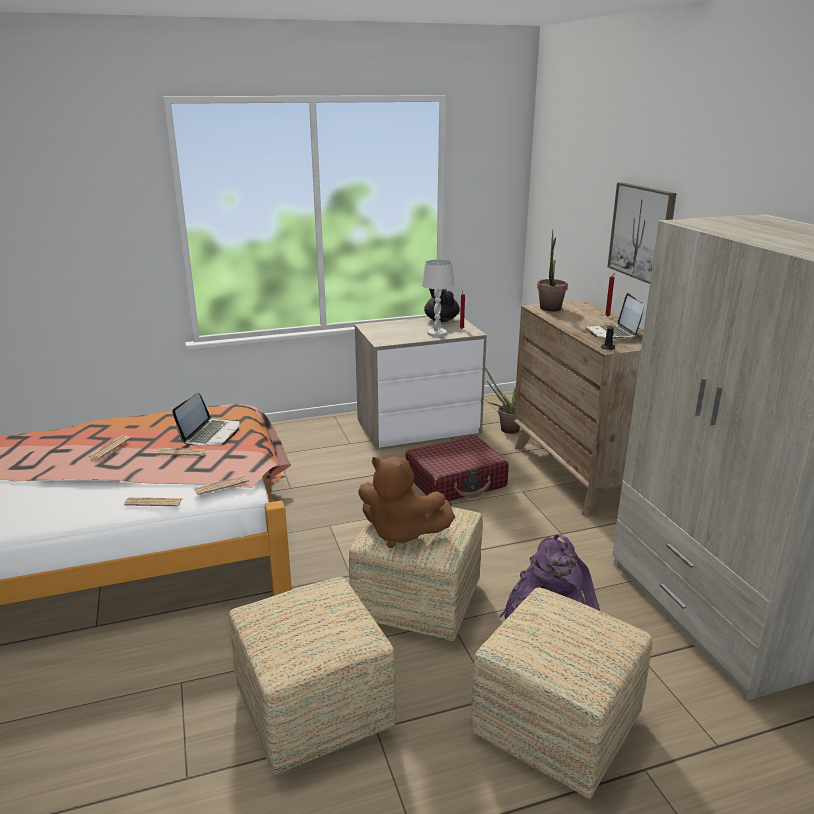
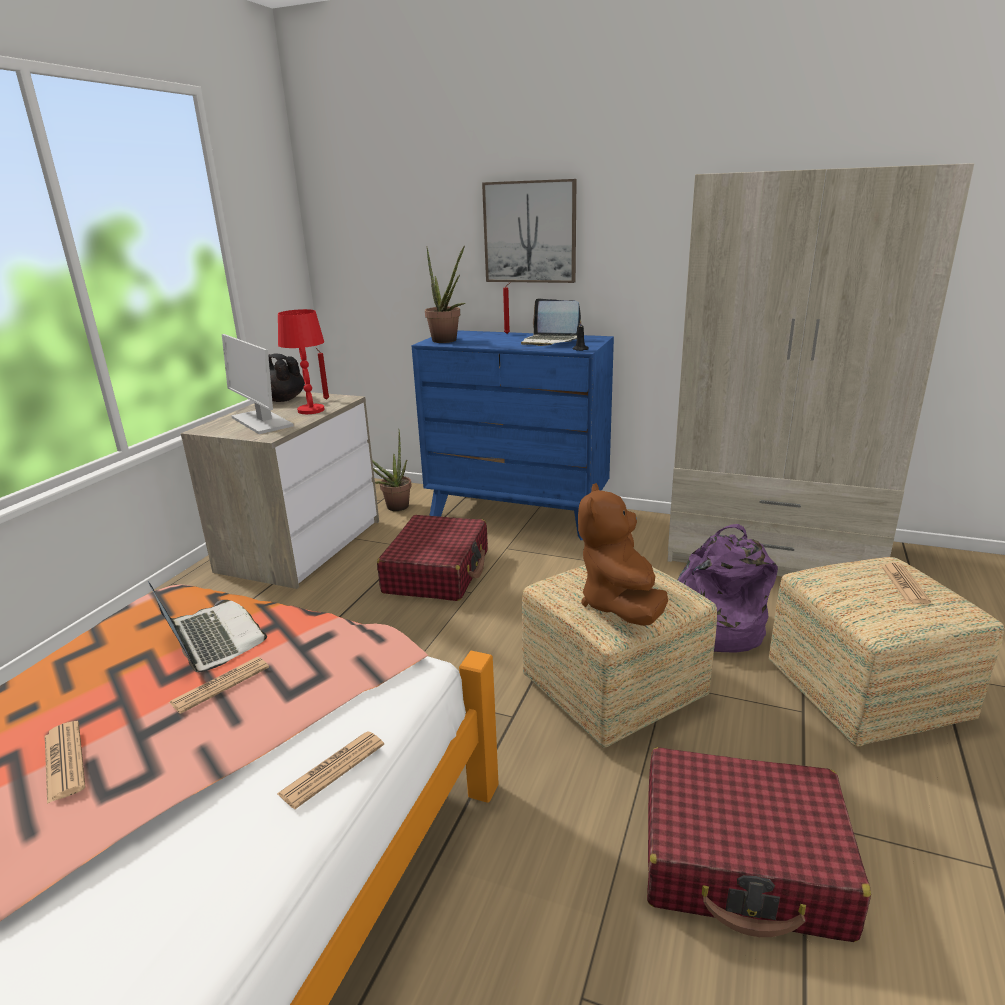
camera: 50 degrees left, 0 degrees up
newspaper [194,475,249,495] -> newspaper moved to [881,563,931,604]
ottoman [229,577,396,775] -> red suitcase [647,747,871,942]
brown plush toy [358,456,455,548] -> brown plush toy turned 120 degrees clockwise [578,483,668,626]
white table lamp [422,260,455,337] -> red table lamp [278,309,325,414]
brown dresser [514,300,644,517] -> blue dresser [411,330,614,540]
none -> monitor [222,334,294,434]

